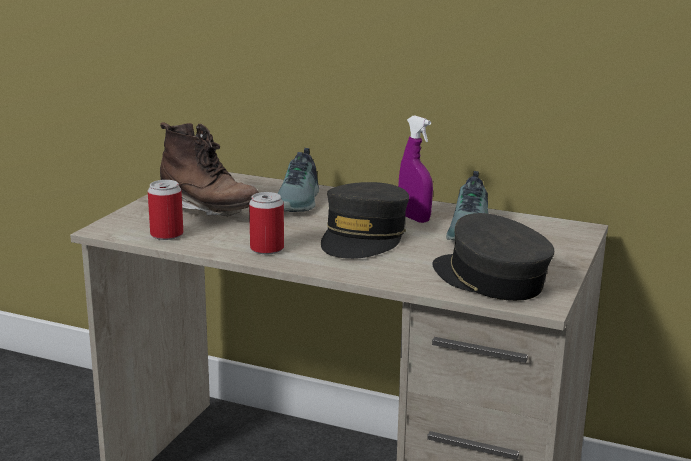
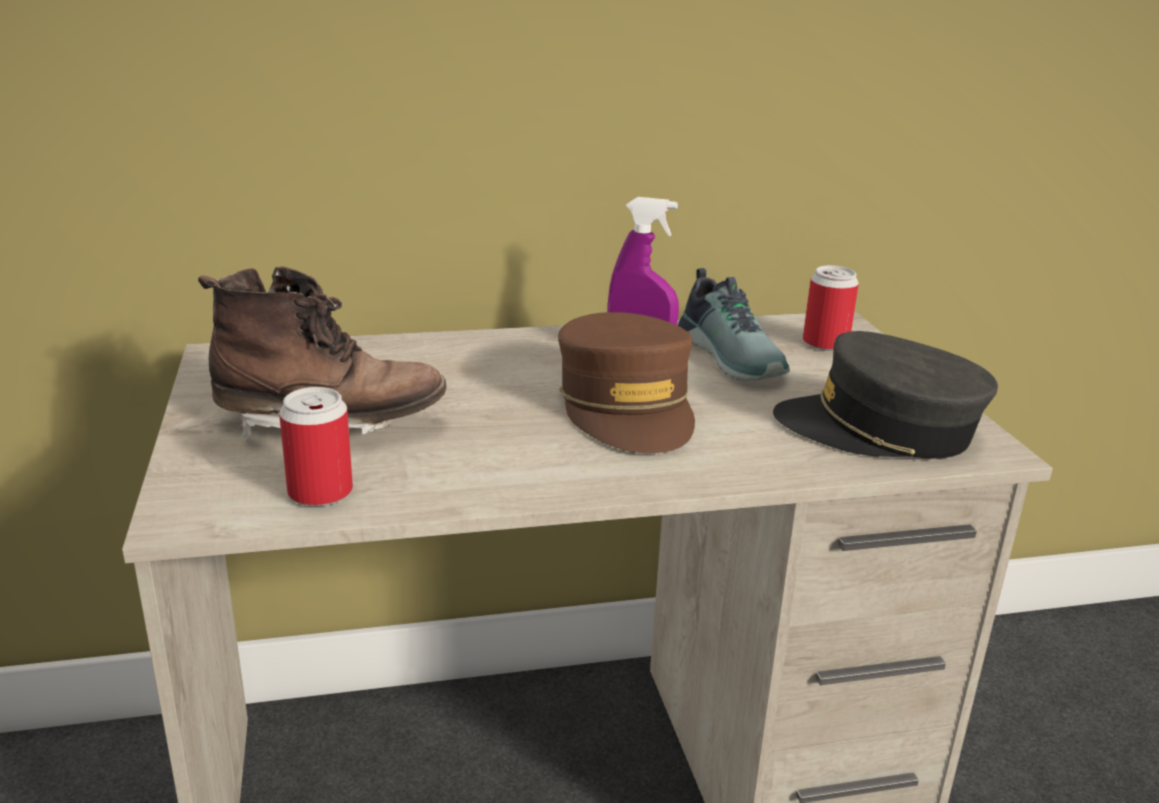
camera: 35 degrees left, 5 degrees up
can [249,192,284,254] -> can moved to [803,265,859,351]
shoe [277,148,319,212] -> none
grey cap [321,182,409,259] -> brown cap [558,312,695,453]

